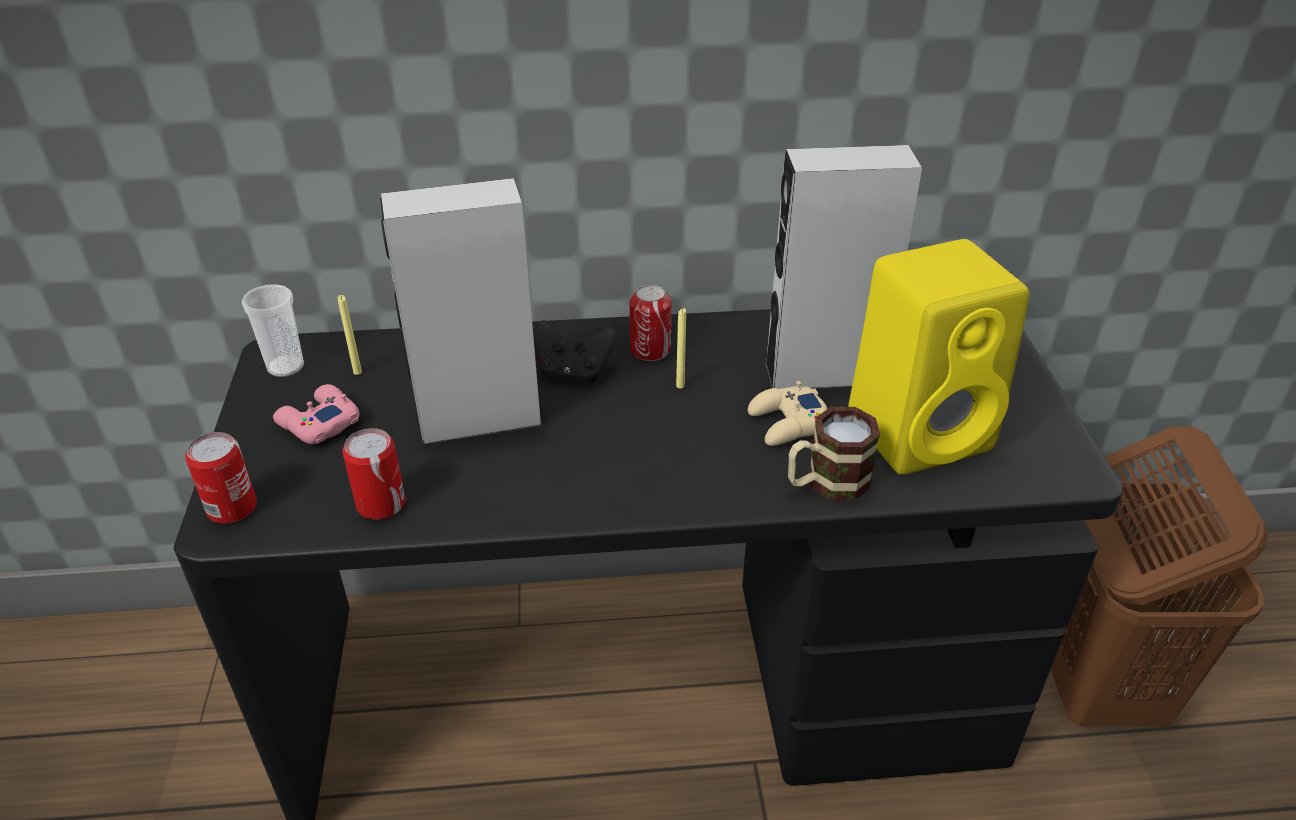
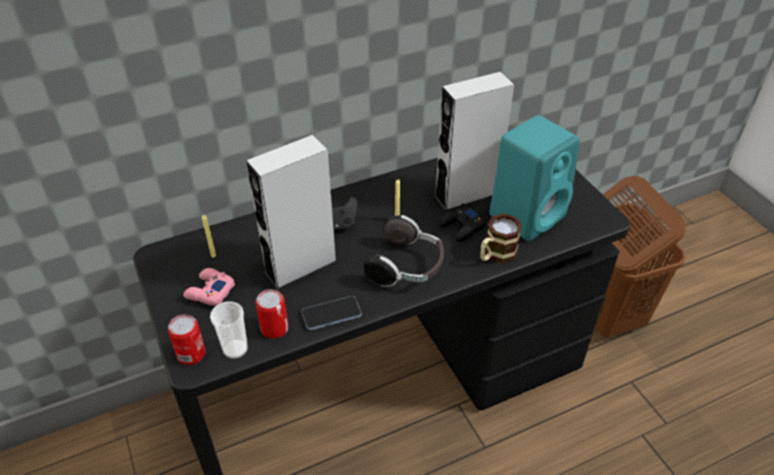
camera: 20 degrees left, 5 degrees up
cup [242,284,304,377] -> cup moved to [210,301,248,359]
can [630,285,672,361] -> none
beige game controller [748,381,827,446] -> black game controller [439,203,487,242]
yellow speaker [848,239,1029,475] -> turquoise speaker [489,115,580,241]
none -> phone [302,296,362,330]
none -> headphones [363,215,444,287]

